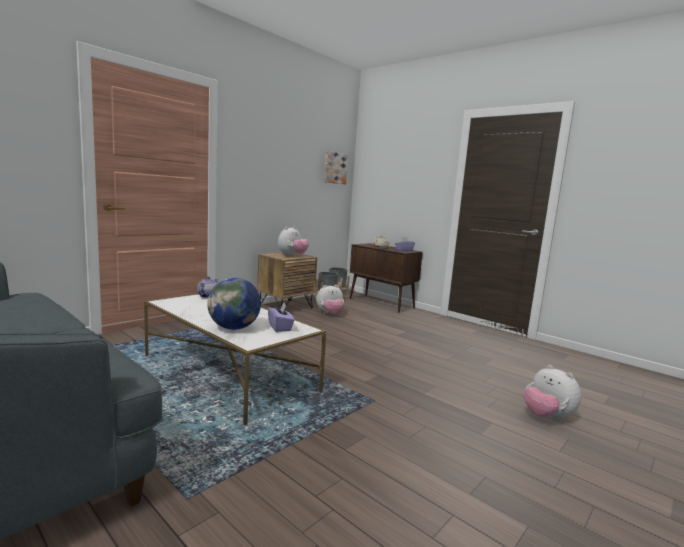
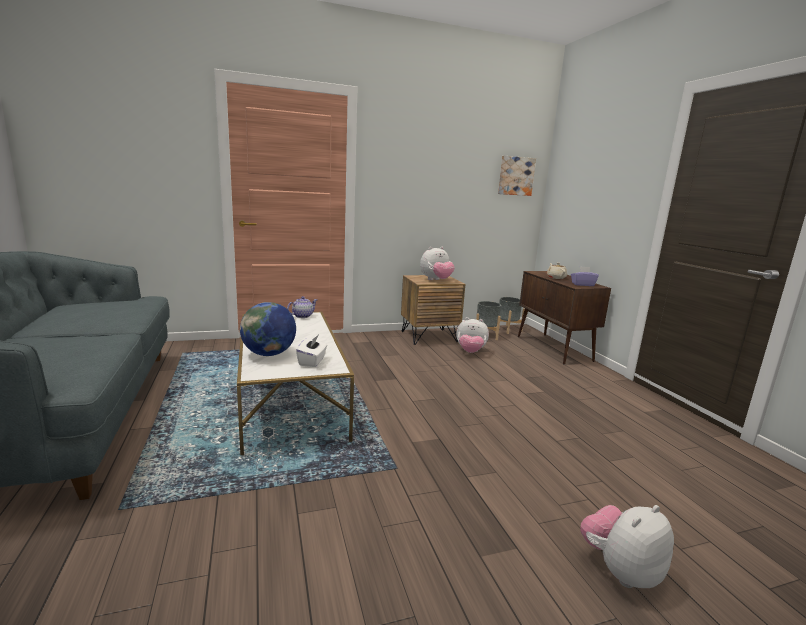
camera: 30 degrees right, 5 degrees up
purple tissue box [268,302,295,332] -> white tissue box [296,335,327,367]
plush toy [524,365,582,420] -> plush toy turned 60 degrees clockwise [580,505,674,588]

